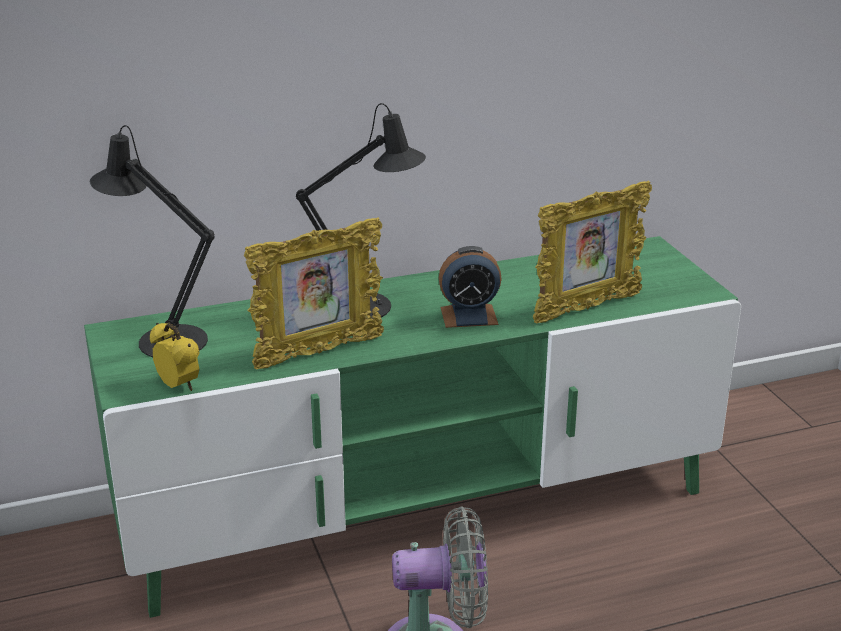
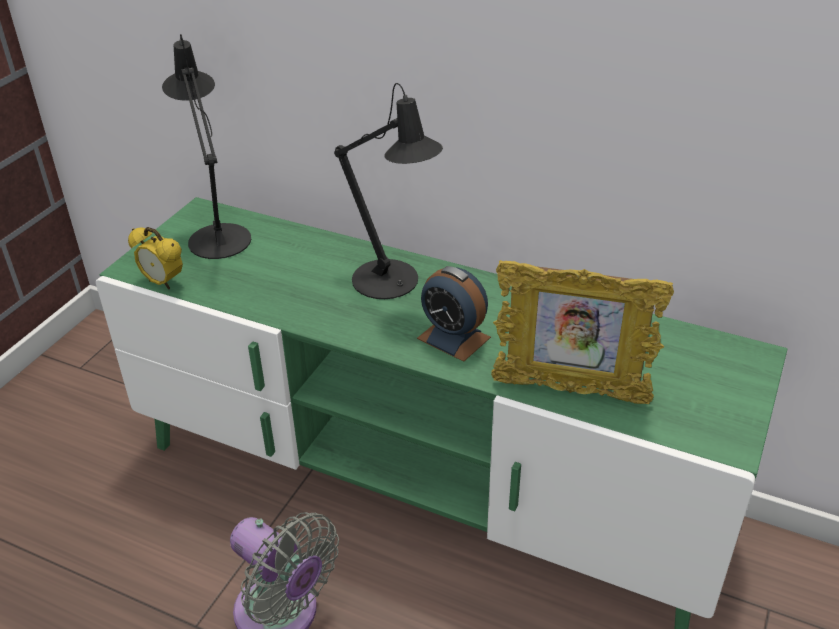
camera: 45 degrees right, 10 degrees up
alarm clock [150,323,200,391] -> alarm clock turned 120 degrees clockwise [128,227,183,290]
picture frame [244,217,384,370] -> none

